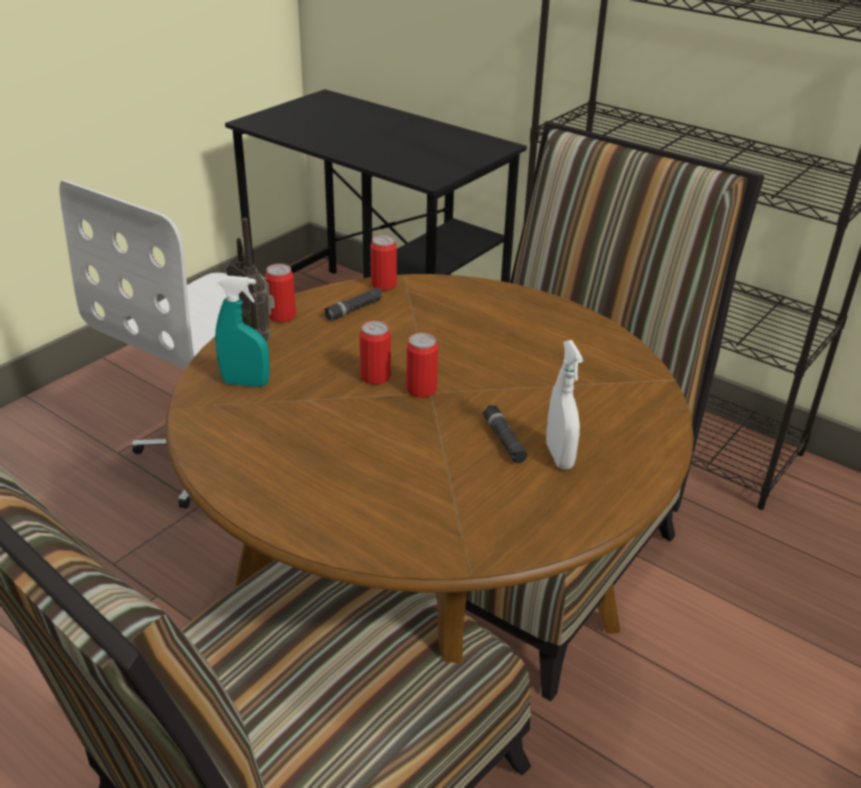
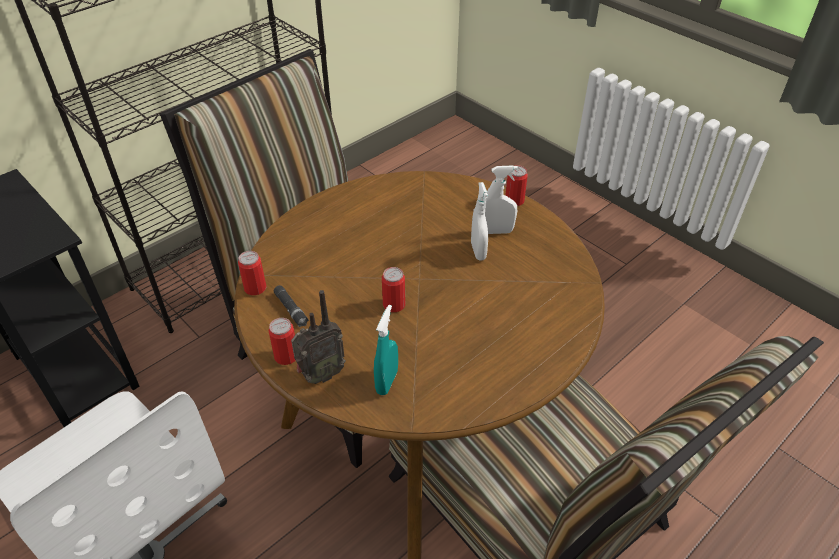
camera: 80 degrees left, 10 degrees up
can [406,333,438,398] -> can moved to [505,165,528,206]
black flashlight [483,405,528,464] -> white spray bottle [471,182,488,260]

